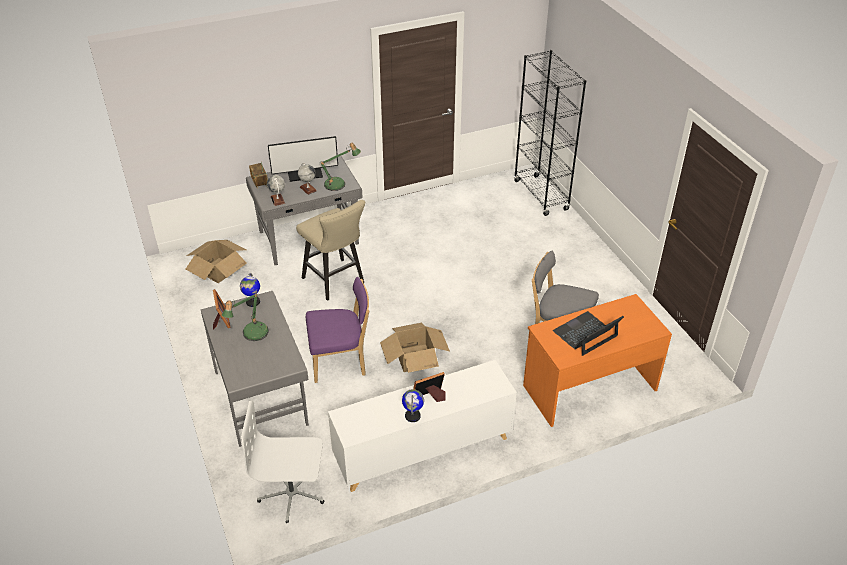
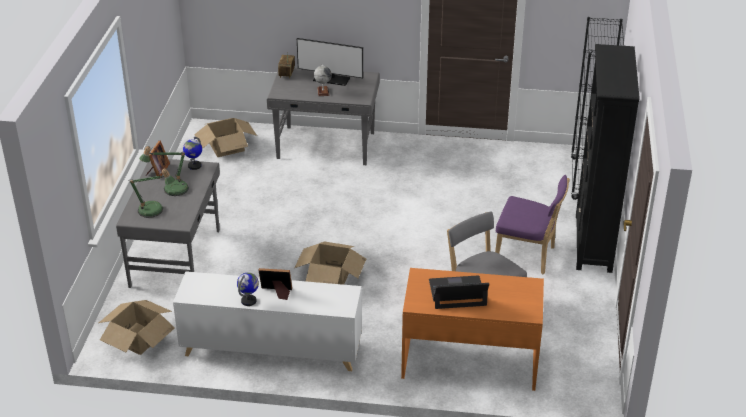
camera: 30 degrees right, 5 degrees down
white office chair [241,401,324,523] -> cardboard box [99,300,175,355]
globe [267,175,285,206] -> none
beige stool [296,200,365,301] -> none
purple chair [306,277,370,383] -> purple chair moved to [495,175,570,275]
table lamp [321,143,361,191] -> table lamp moved to [128,168,175,218]
none -> black bookcase [576,44,640,273]

